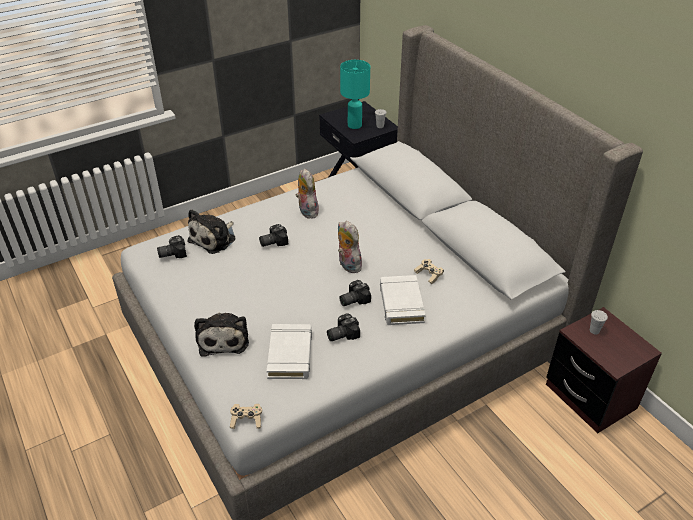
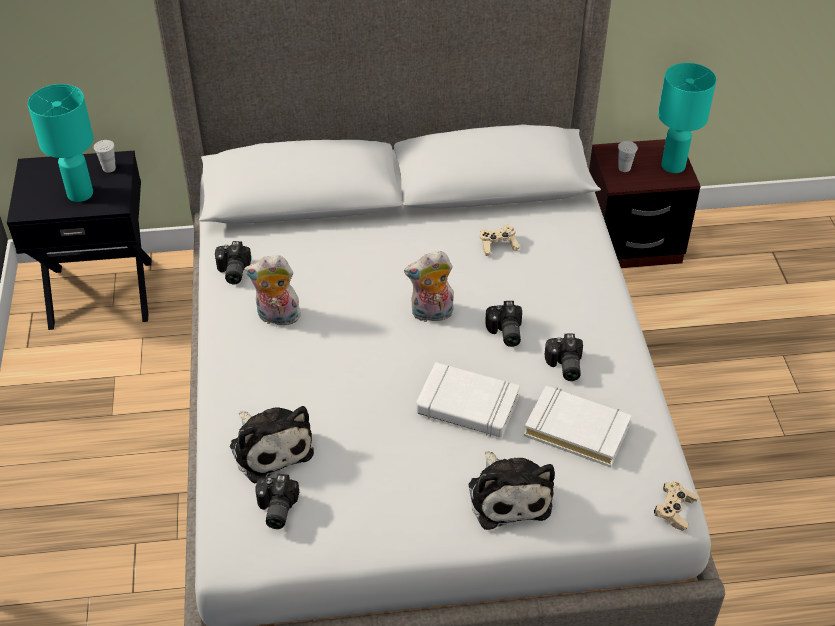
camera: 65 degrees left, 5 degrees up
plush toy [194,313,249,357] -> plush toy turned 60 degrees clockwise [468,451,555,530]
camera [259,224,288,247] -> camera moved to [215,241,251,284]
white book [380,275,425,325] -> white book moved to [416,362,520,438]
none -> turquoise table lamp [658,63,716,173]

